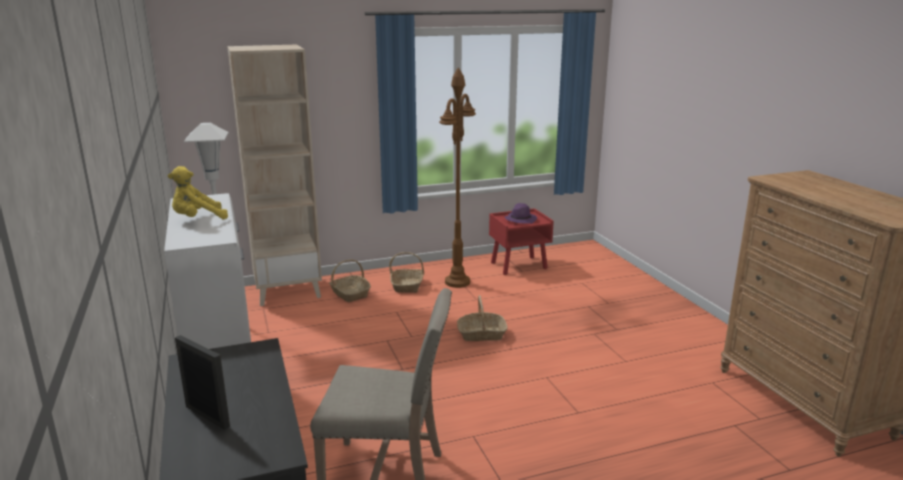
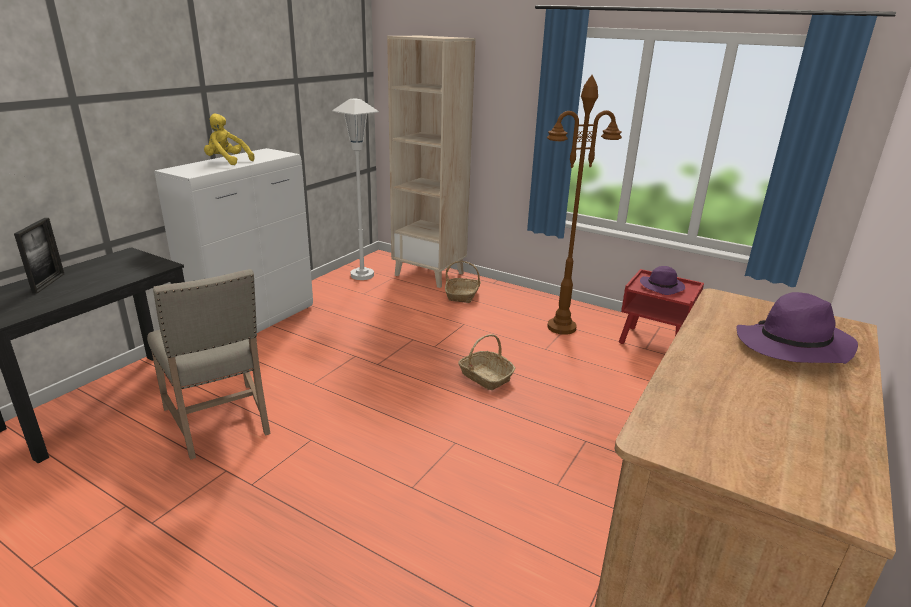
camera: 50 degrees right, 5 degrees up
basket [389,252,424,293] -> none
none -> purple hat [736,292,858,364]

